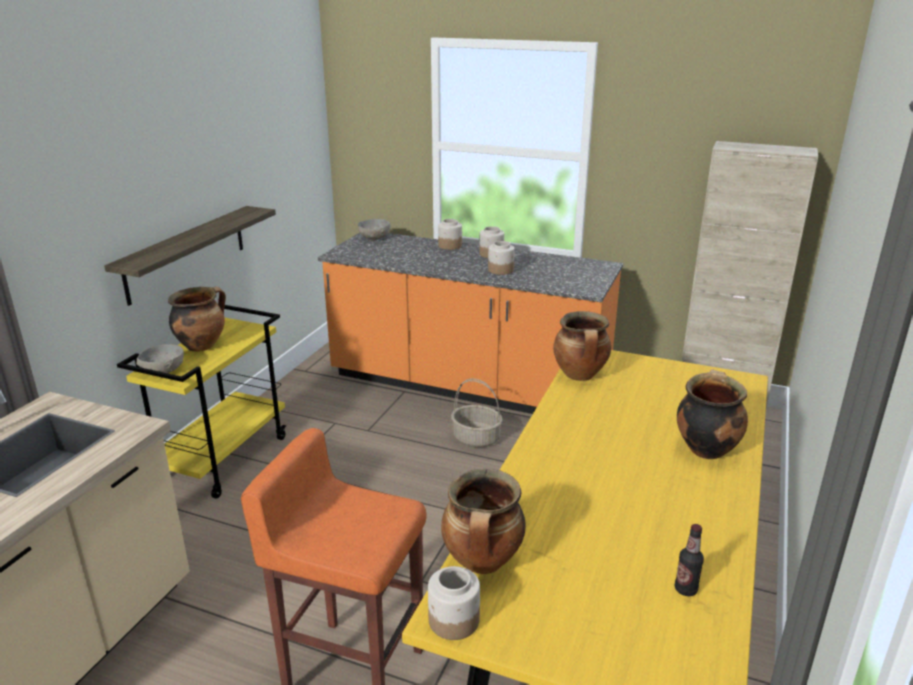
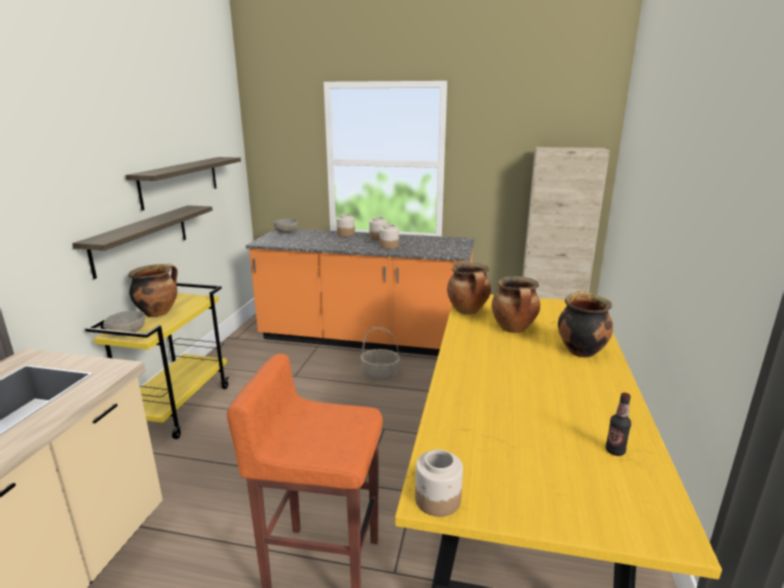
camera: 10 degrees left, 5 degrees down
cooking pot [441,469,526,574] -> cooking pot moved to [492,276,540,333]
none -> shelf [125,157,241,211]

